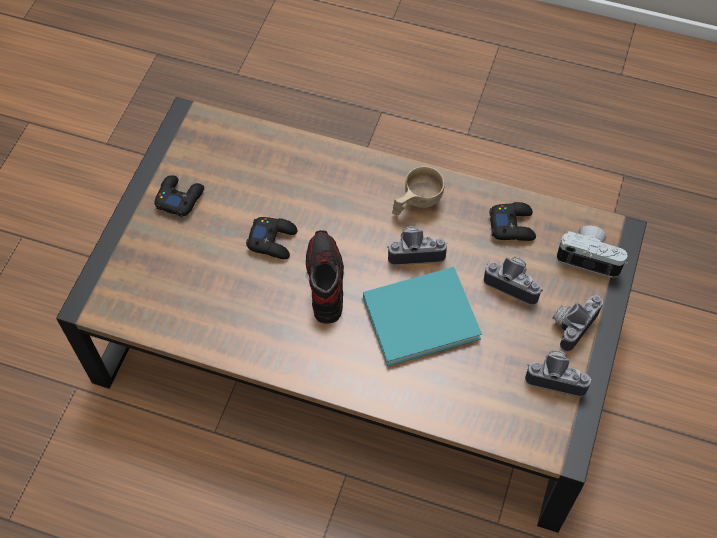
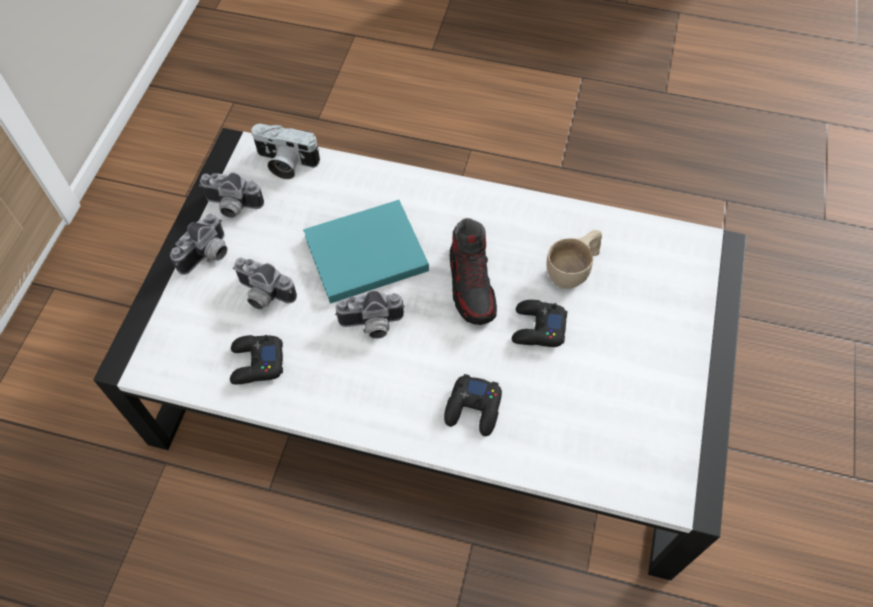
camera: 175 degrees right, 0 degrees up
brown coffee table [56,97,647,533] -> white coffee table [93,128,746,581]
black game controller [155,175,204,217] -> black game controller moved to [444,374,502,436]
beige cup [392,166,445,215] -> beige cup moved to [547,230,602,289]
camera [557,225,628,278] -> camera moved to [251,124,320,179]

